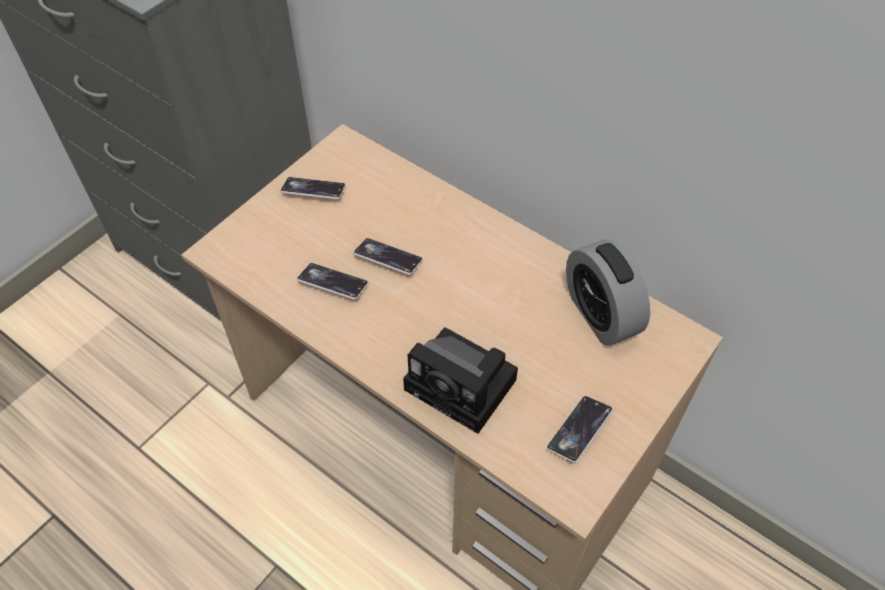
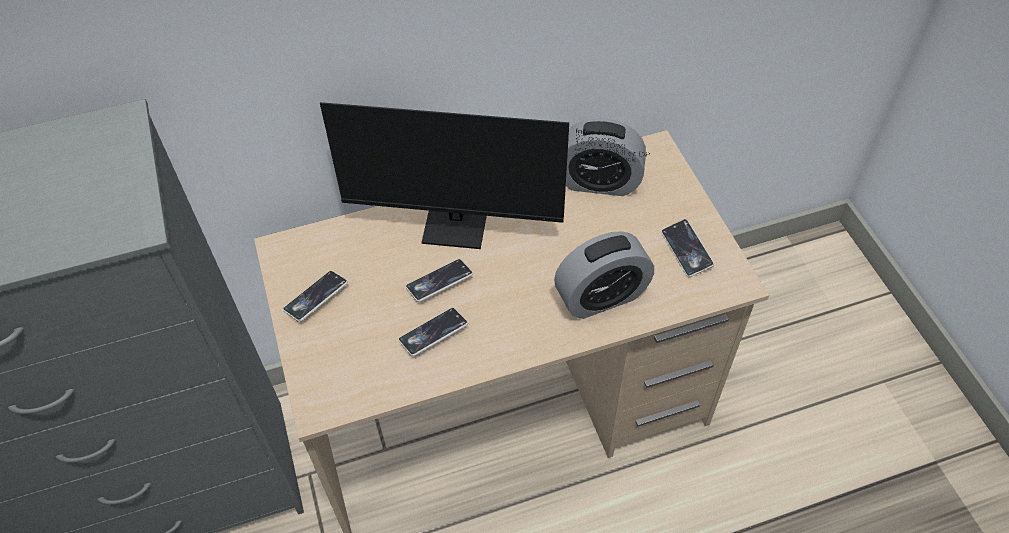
camera: 55 degrees left, 0 degrees up
camera [403,327,518,434] -> alarm clock [554,231,654,319]
none -> monitor [320,102,650,249]

